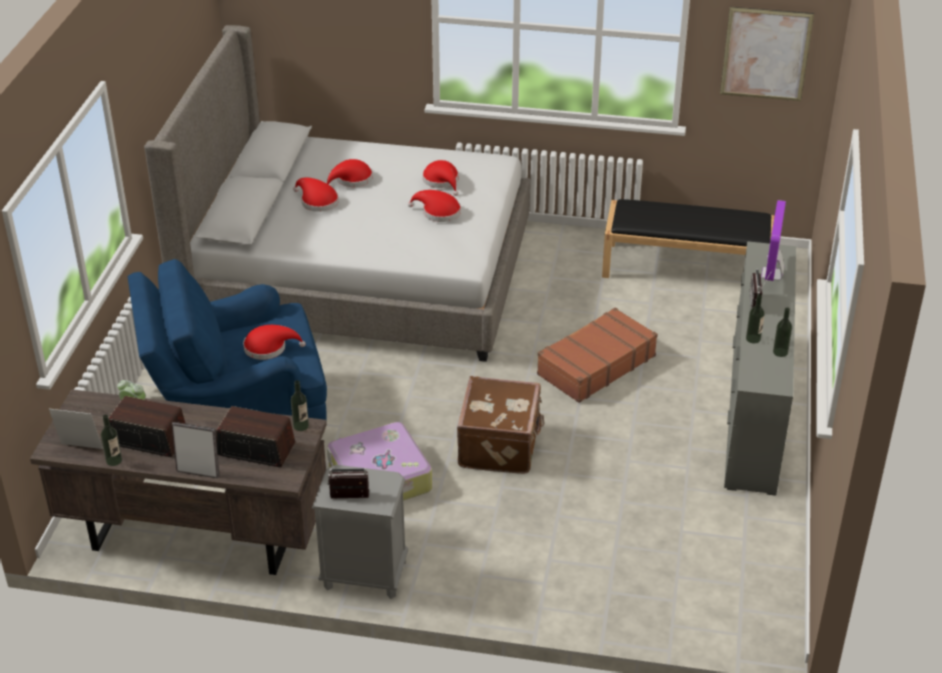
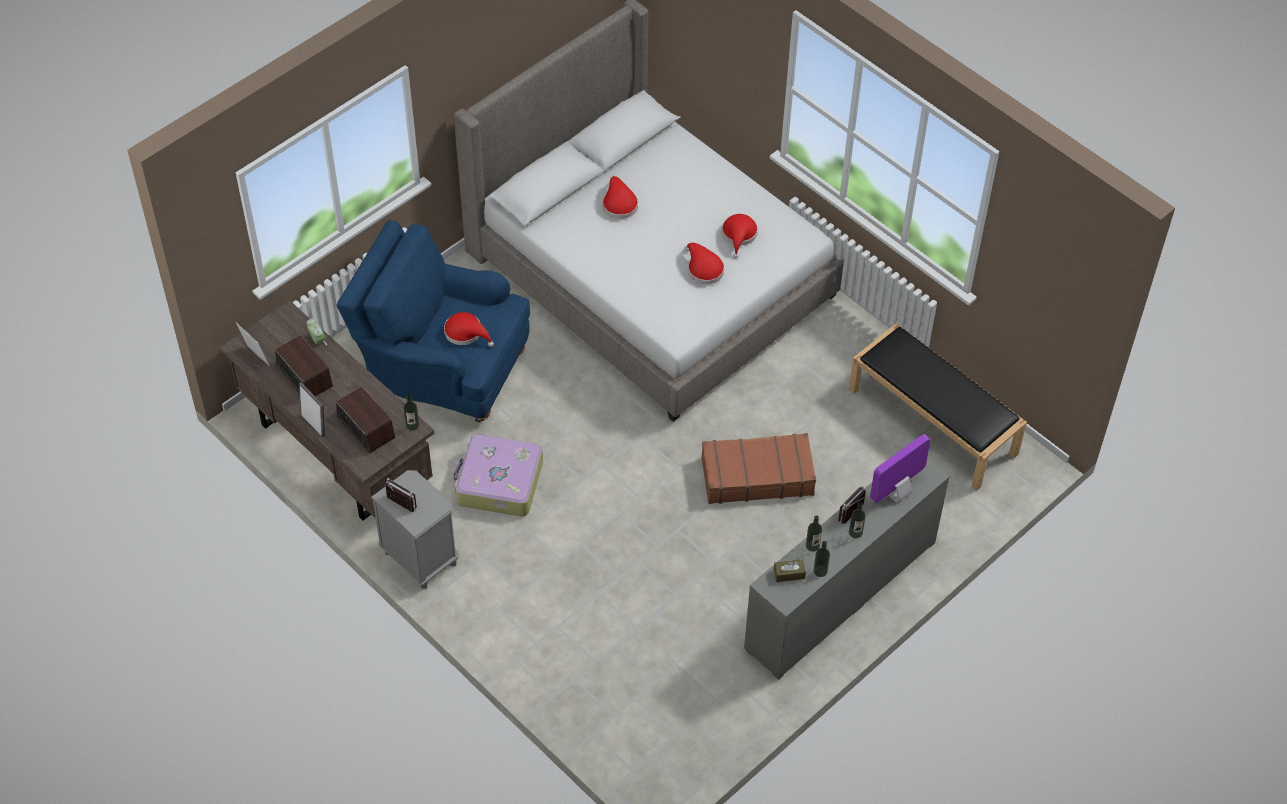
camera: 35 degrees right, 15 degrees up
bottle [101,414,122,466] -> bottle moved to [849,502,866,538]
red hat [327,159,373,187] -> none
brown suitcase [457,376,544,474] -> none
picture [720,7,814,101] -> none
none -> brown tissue box [774,559,806,582]

